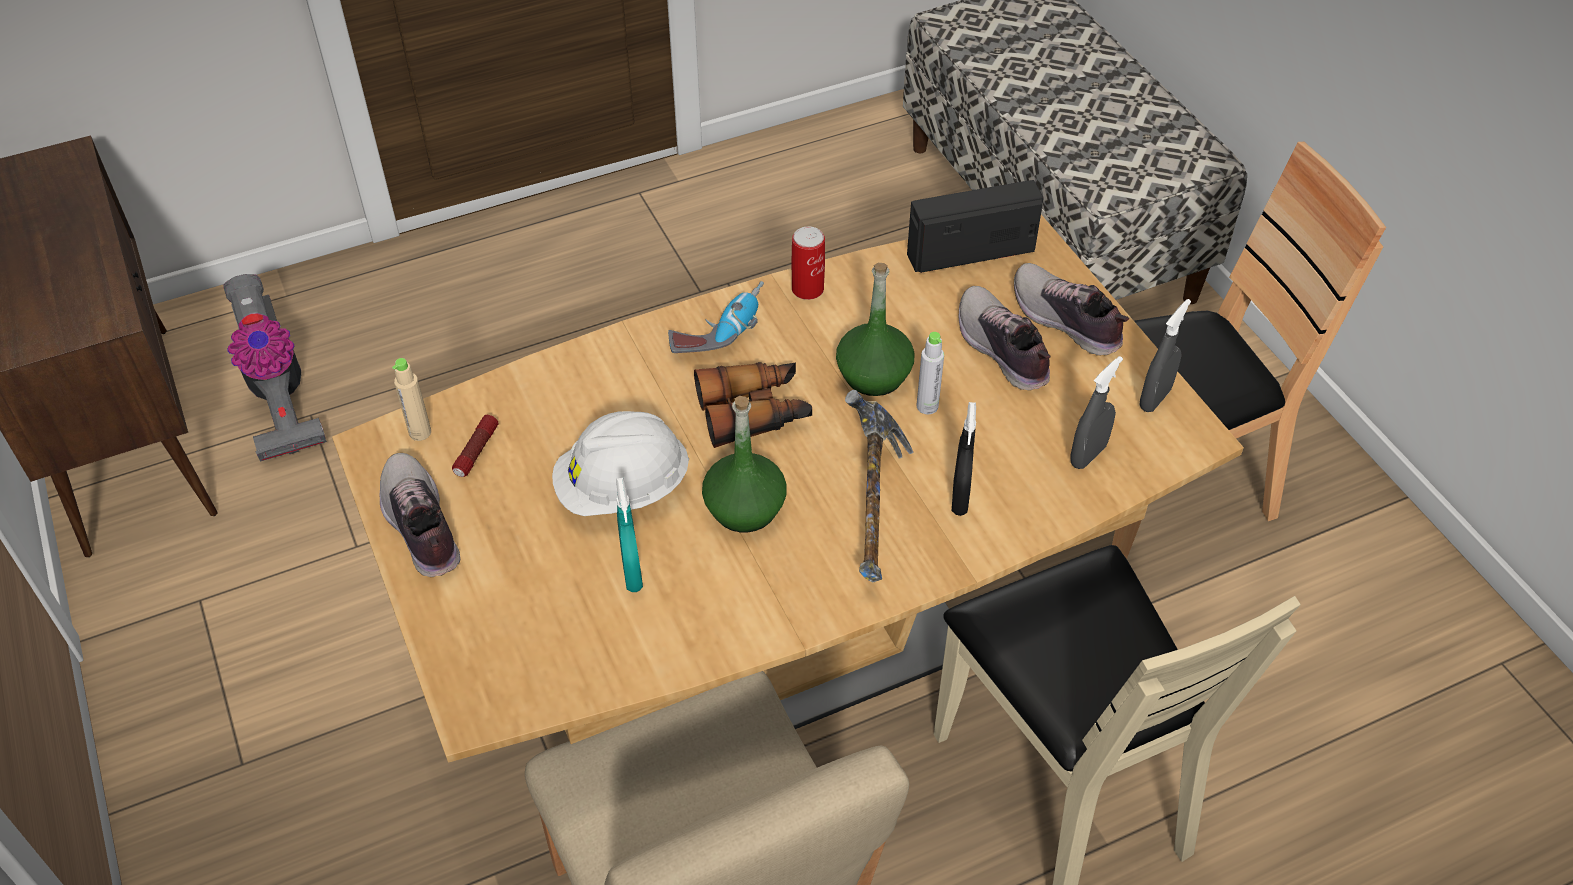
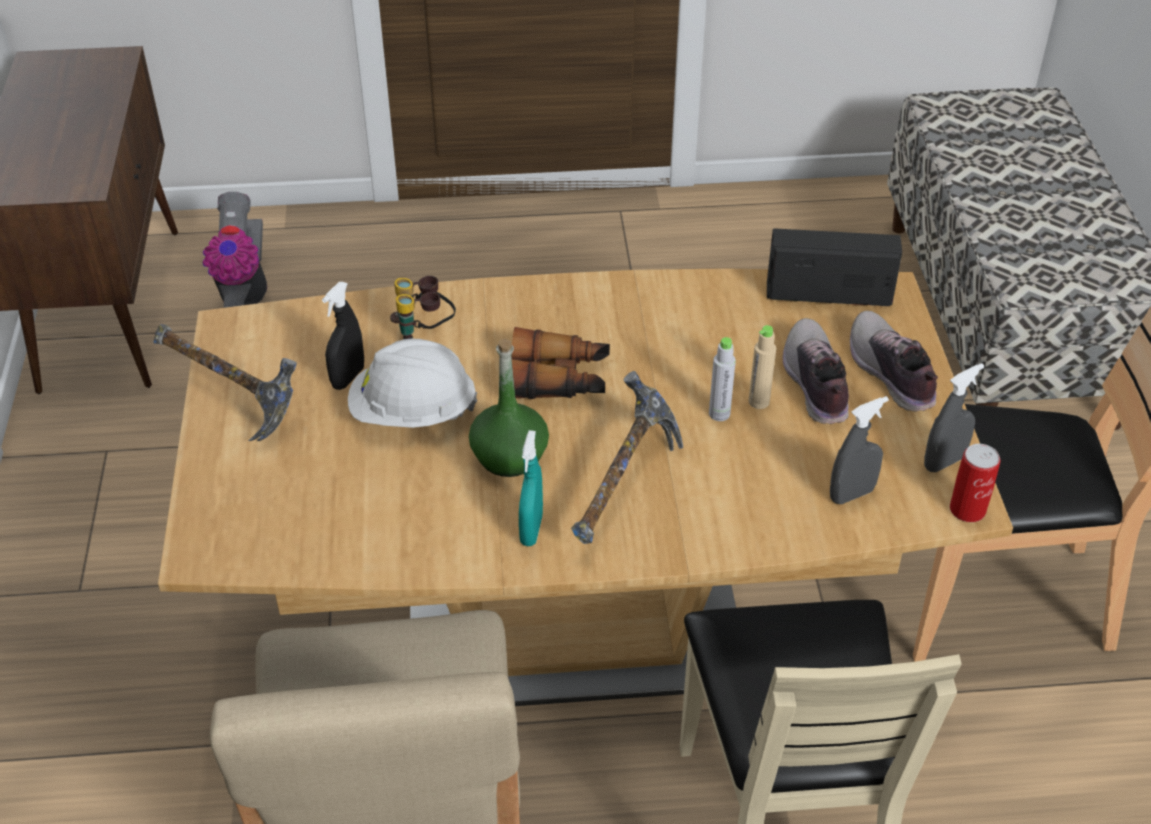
camera: 20 degrees right, 5 degrees down
shoe [380,453,461,577] -> hammer [153,324,297,441]
beige bottle [392,358,431,441] -> beige bottle moved to [749,325,776,409]
flashlight [452,415,499,477] -> none
turquoise spray bottle [616,477,643,592] -> turquoise spray bottle moved to [519,430,543,546]
power drill [668,281,764,353] -> none
can [791,226,825,300] -> can moved to [950,444,1000,522]
green bottle [836,263,915,396] -> none
black spray bottle [952,402,976,516] -> black spray bottle moved to [322,282,364,390]
none -> binoculars [390,276,456,339]

